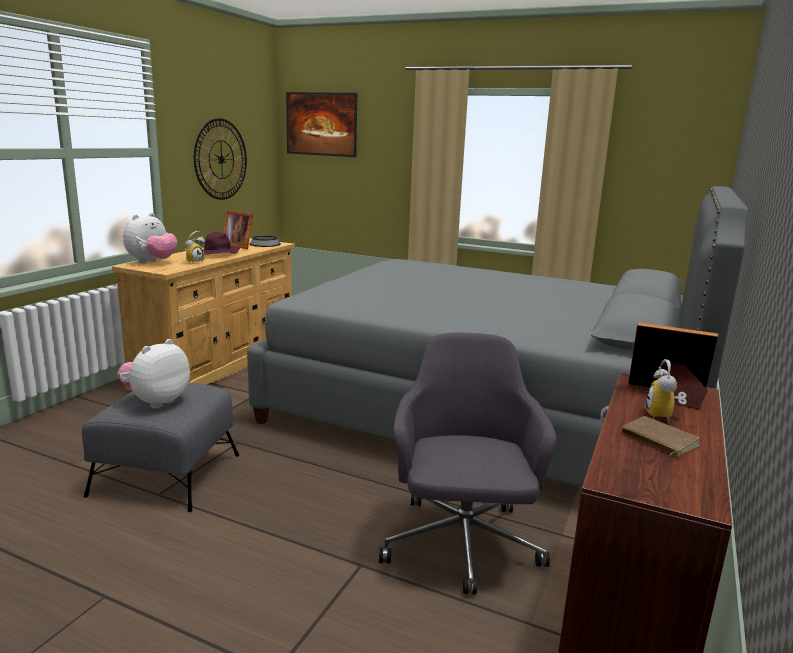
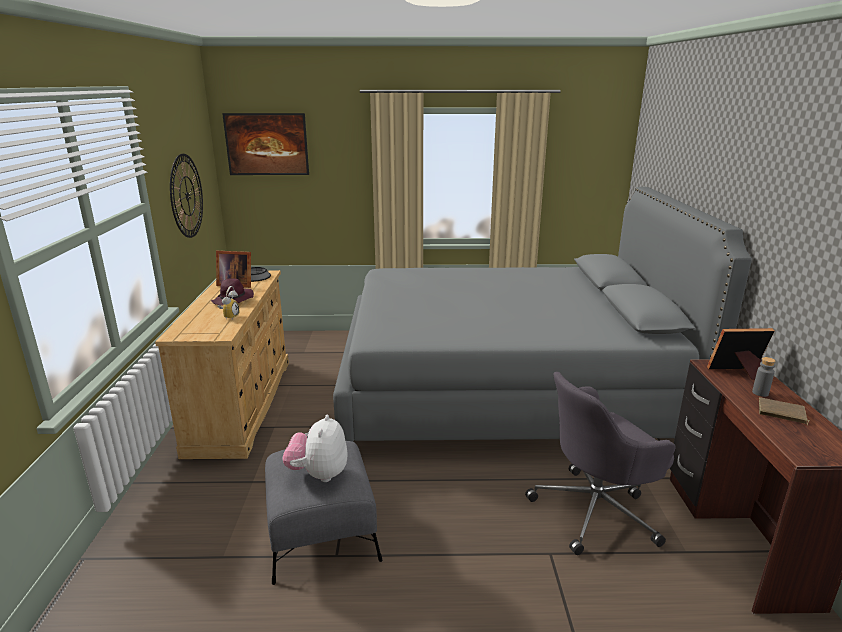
camera: 25 degrees left, 5 degrees up
plush toy [123,213,178,263] -> none
grey office chair [379,333,556,594] -> grey office chair turned 90 degrees counterclockwise [525,372,676,555]
alarm clock [645,359,687,424] -> grey bottle [752,357,776,397]

